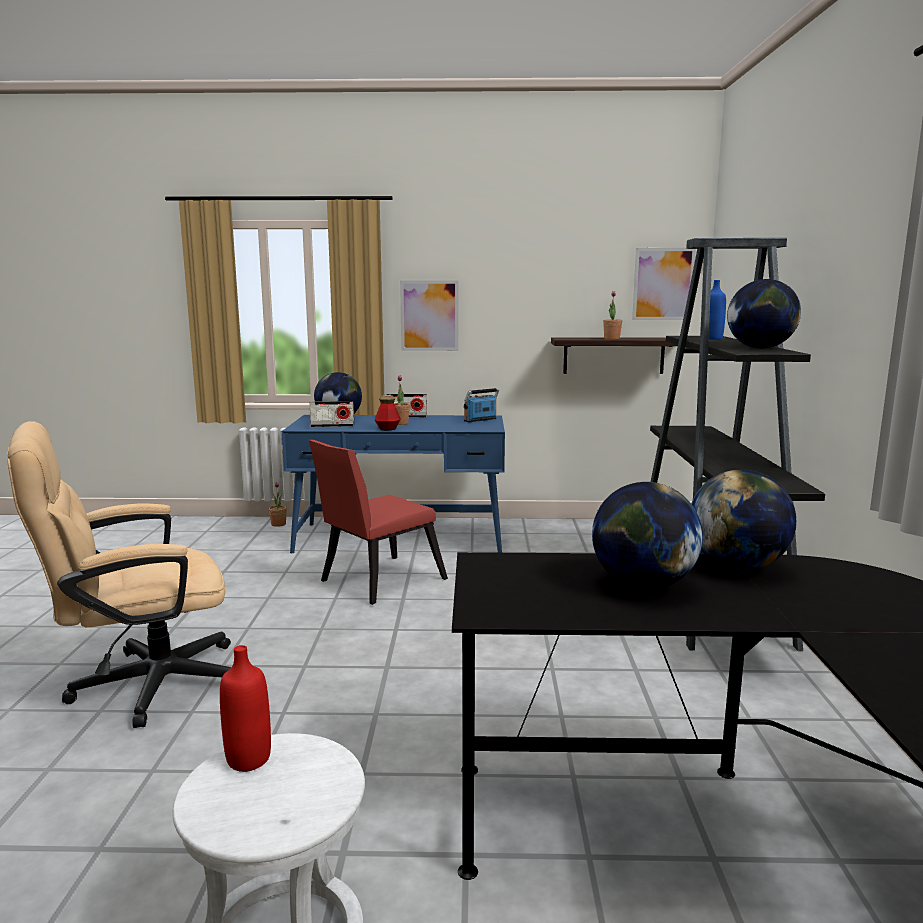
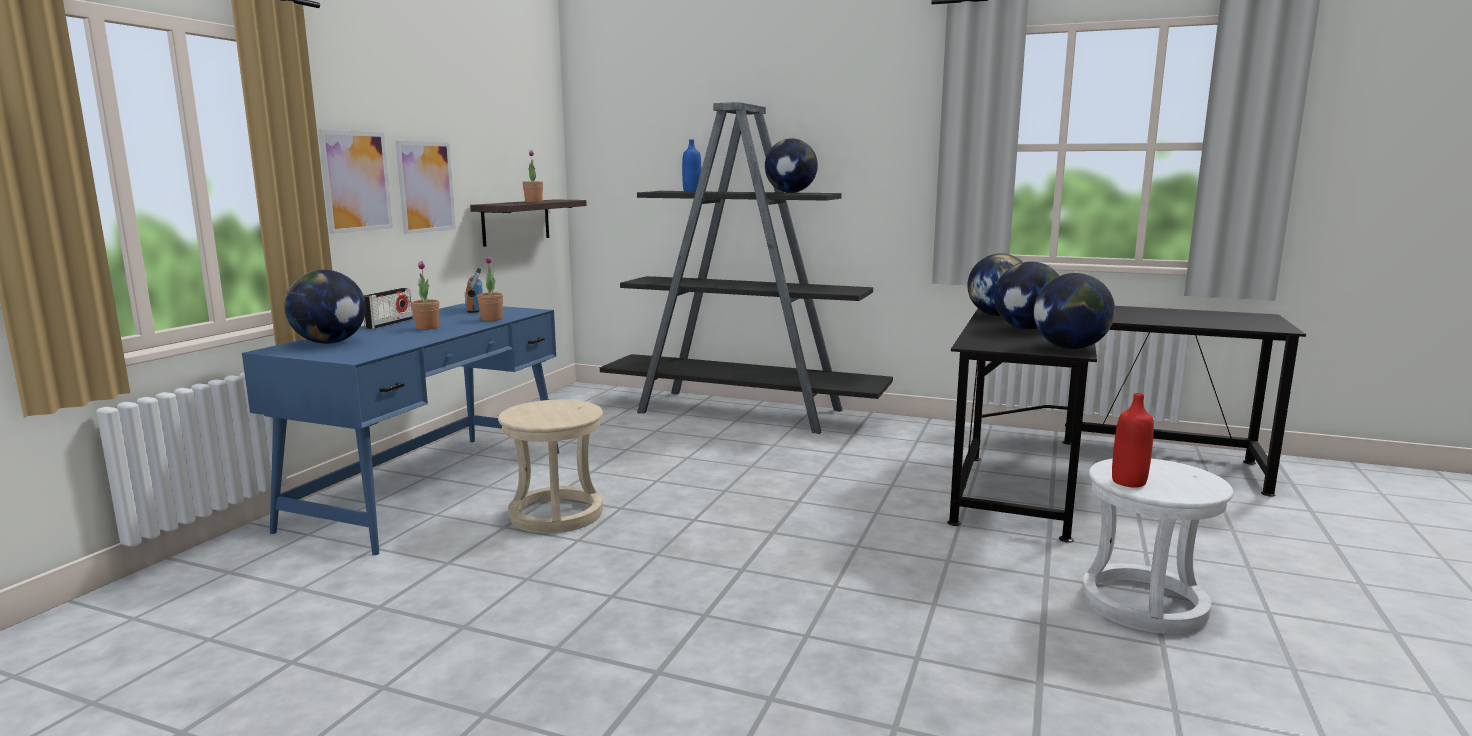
camera: 70 degrees left, 0 degrees up
beige office chair [7,421,231,728] -> none
potted plant [269,482,287,527] -> potted plant moved to [477,256,503,321]
red chair [309,440,448,605] -> beige stool [498,400,603,533]
radio [310,401,354,427] -> none
bottle [374,395,401,430] -> none
picture [632,248,696,320] -> picture moved to [396,141,456,234]
none -> globe [1033,273,1115,349]

